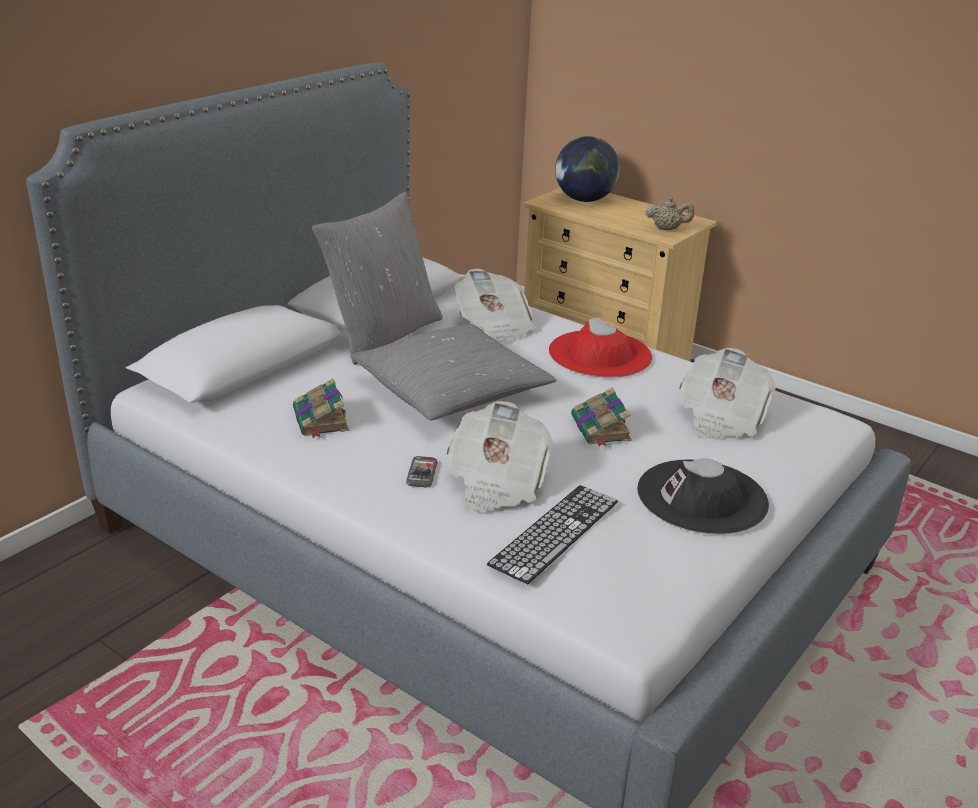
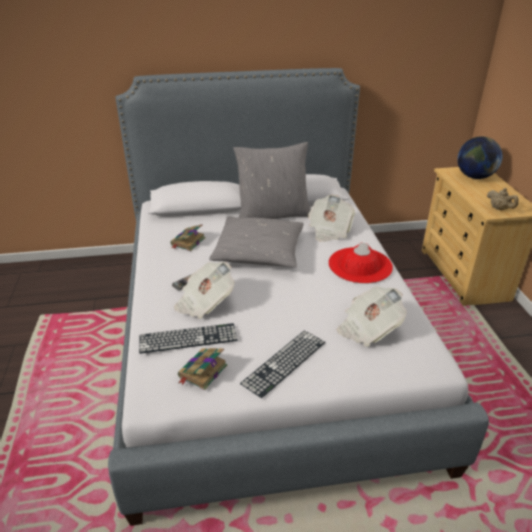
camera: 45 degrees right, 5 degrees up
book [571,388,632,447] -> book moved to [178,348,228,390]
black hat [637,458,769,534] -> keyboard [240,330,325,398]

